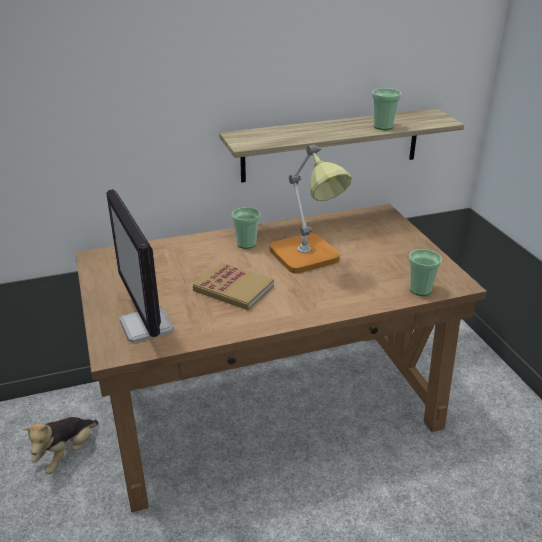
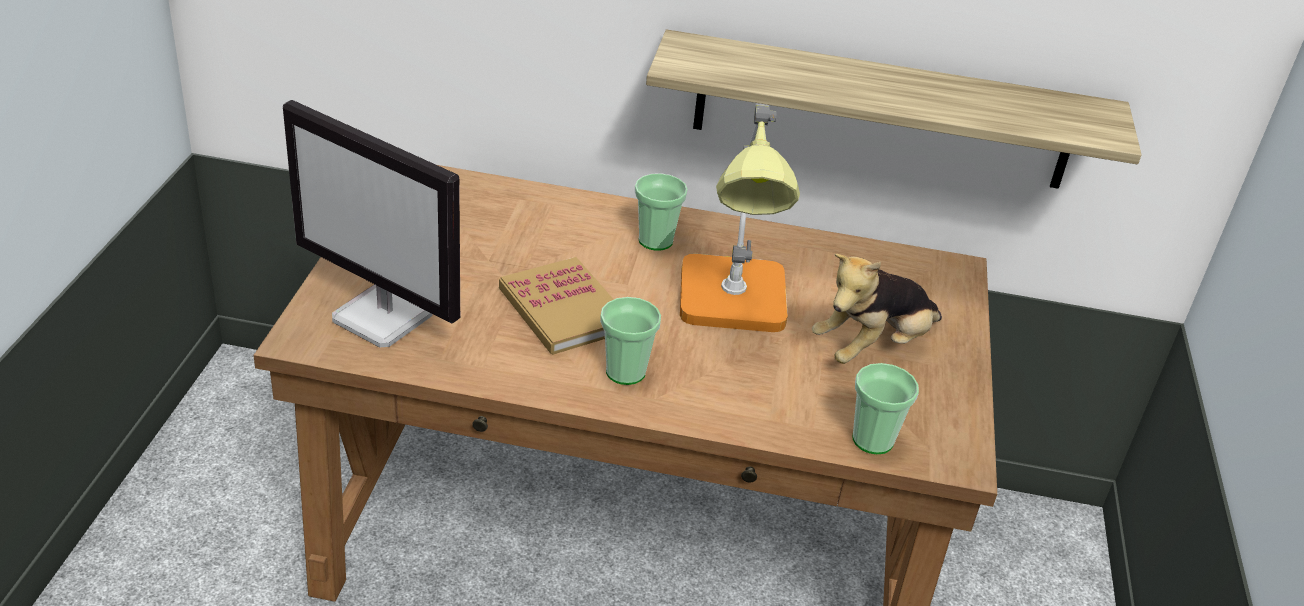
camera: 25 degrees right, 5 degrees up
plush toy [23,417,98,474] -> plush toy moved to [812,253,942,364]
monitor [106,189,174,343] -> monitor turned 60 degrees counterclockwise [283,100,460,347]
cup [372,88,402,130] -> cup moved to [600,297,661,385]

